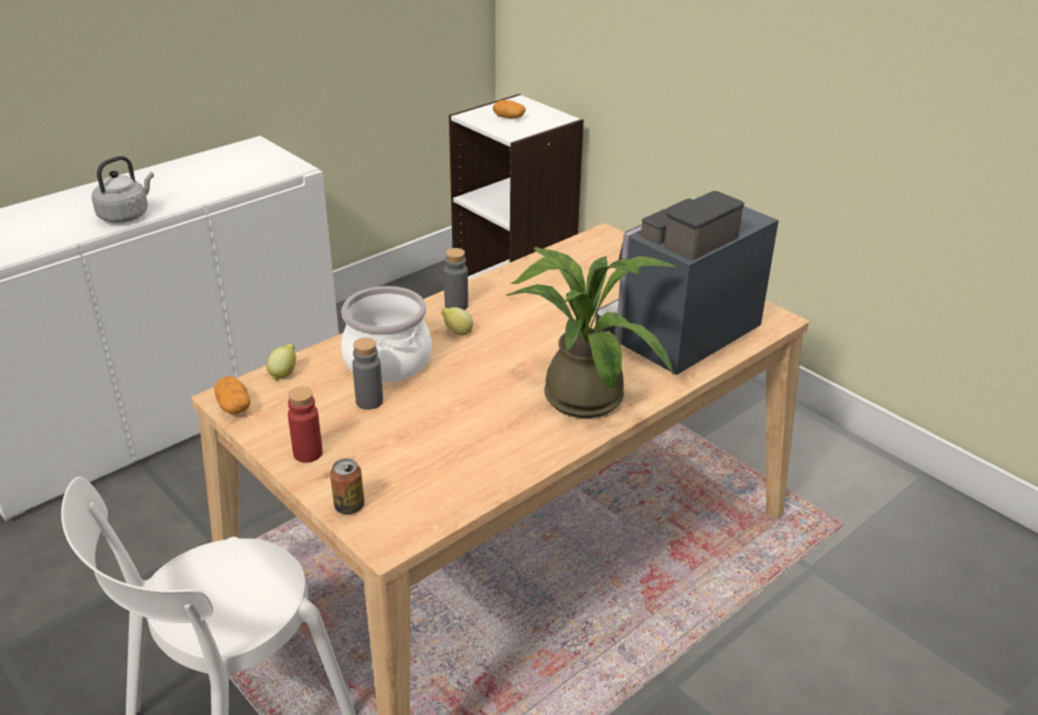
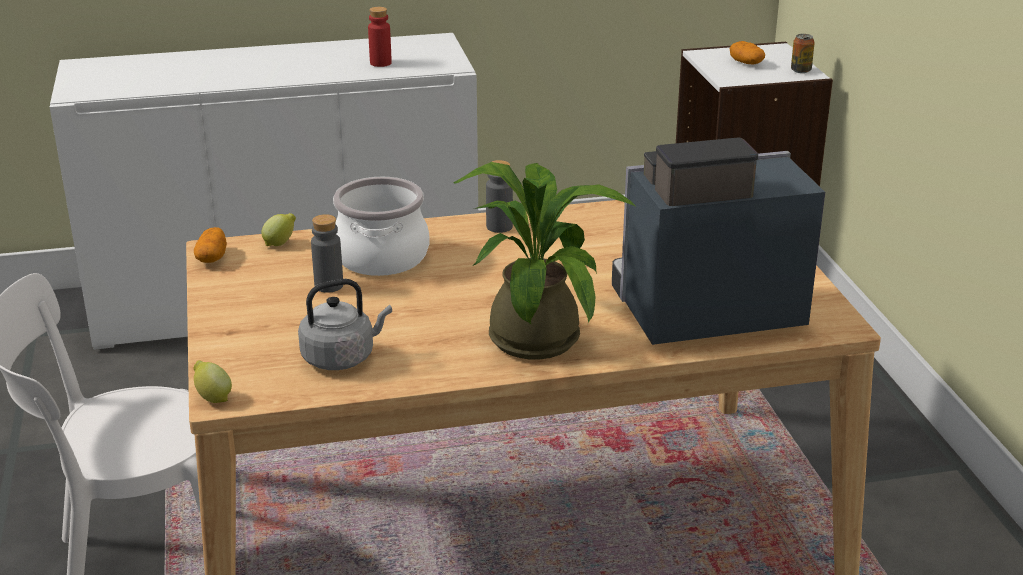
camera: 30 degrees right, 5 degrees down
grey kettle [91,156,154,223] -> grey kettle moved to [298,279,392,370]
red bottle [288,387,323,463] -> red bottle moved to [368,7,392,67]
can [330,458,364,514] -> can moved to [791,34,815,73]
lemon [441,307,473,336] -> lemon moved to [193,360,232,403]

